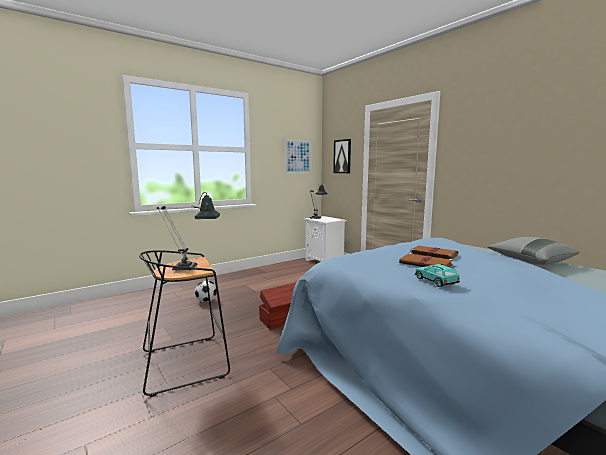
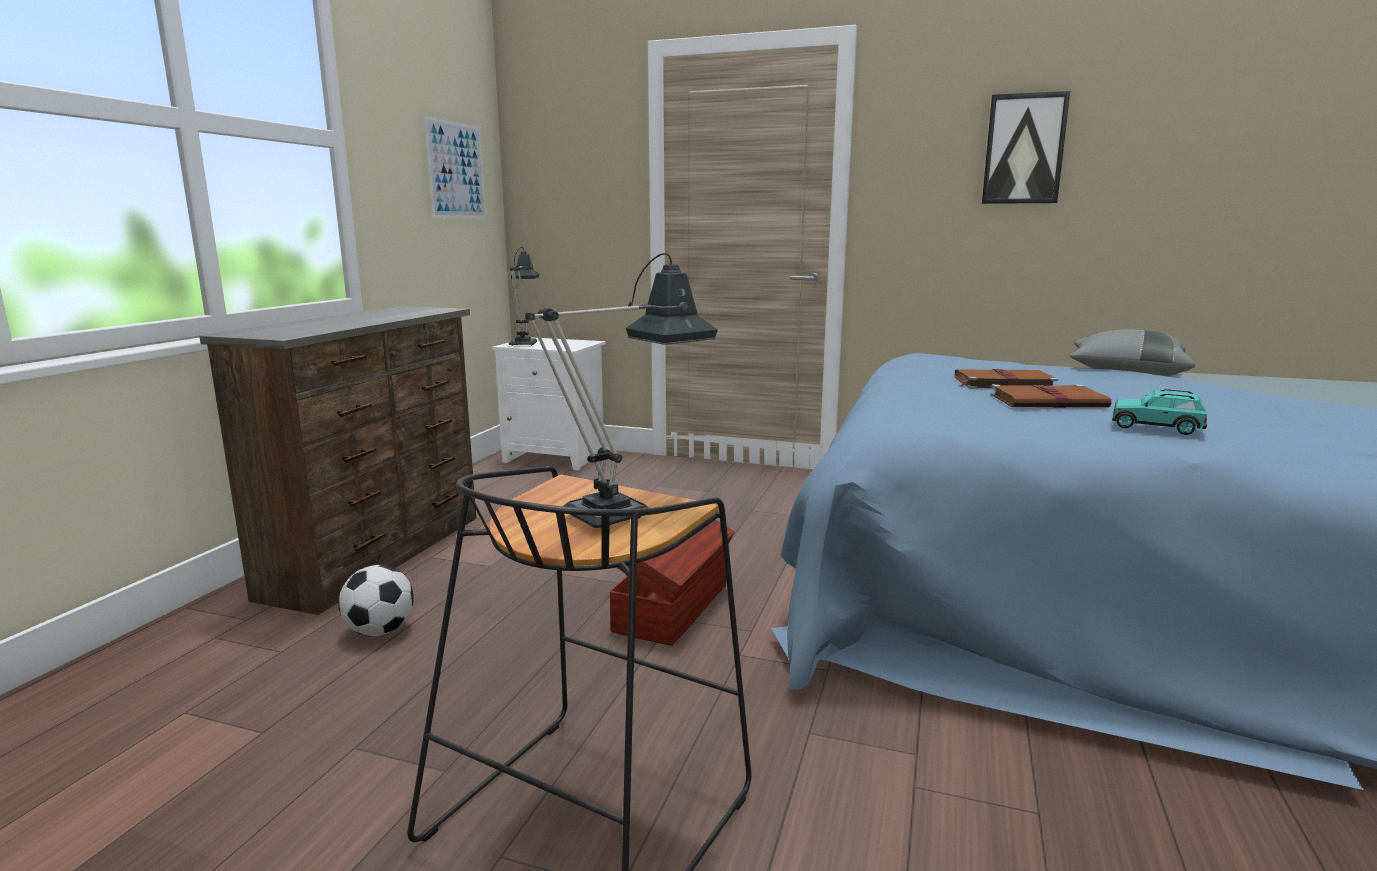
camera: 35 degrees left, 5 degrees up
picture [333,139,351,173] -> picture moved to [982,91,1070,204]
none -> brown dresser [199,306,476,615]

